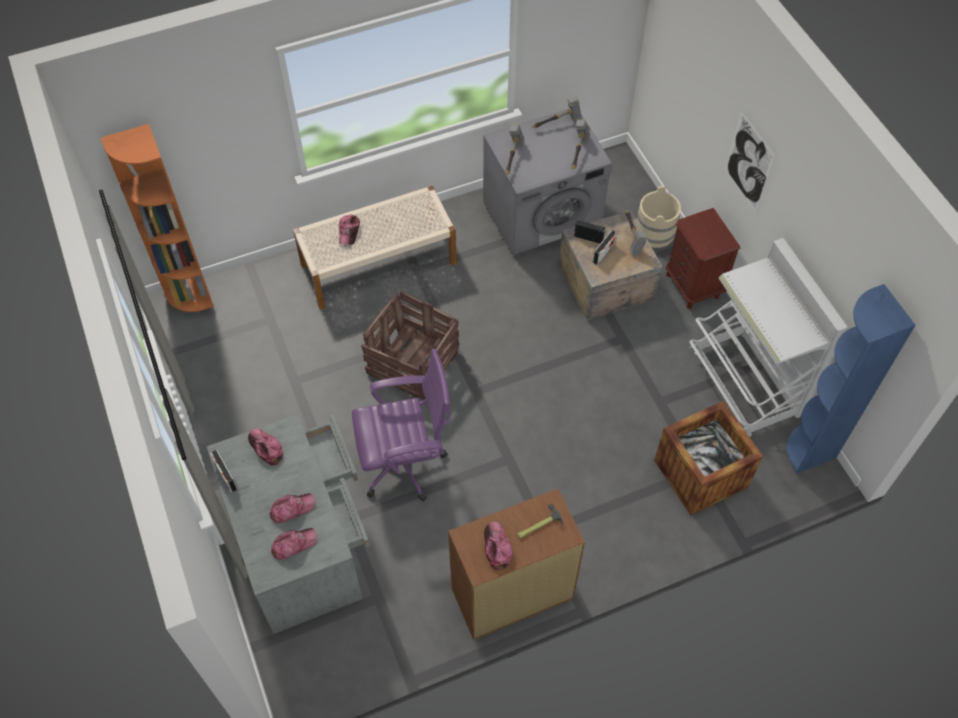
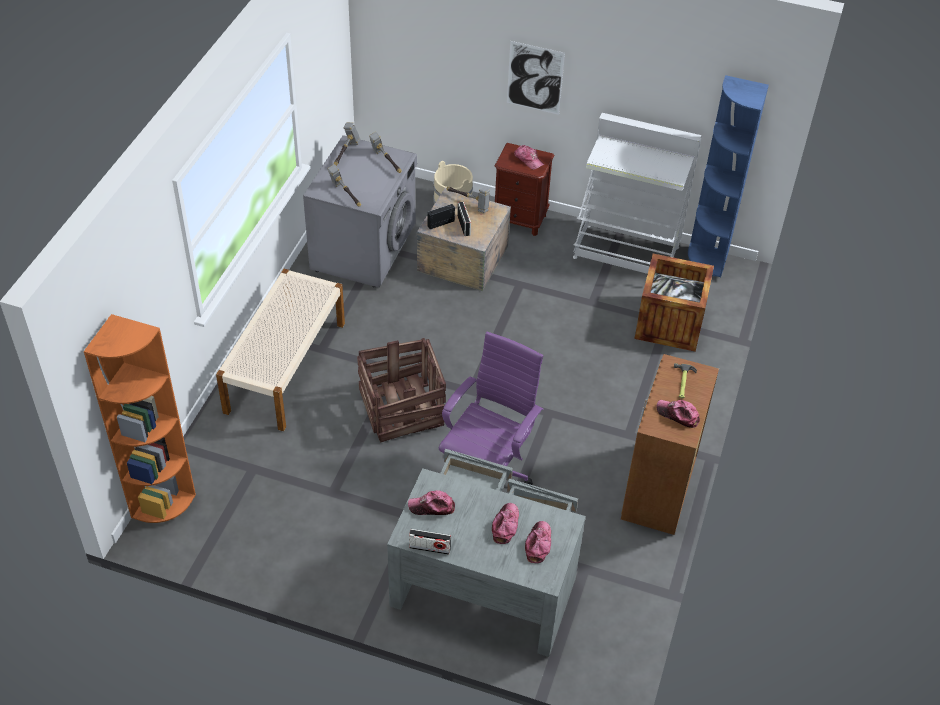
camera: 50 degrees left, 10 degrees down
cap [339,215,360,245] -> cap moved to [514,145,544,170]

